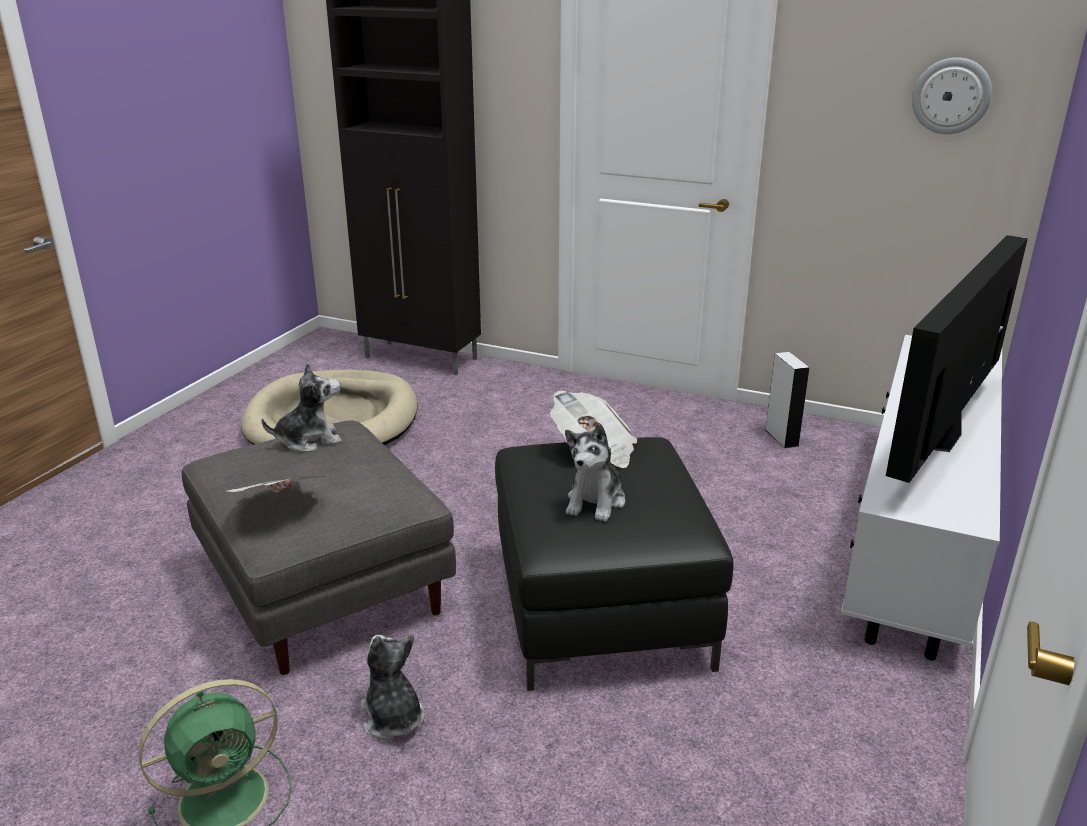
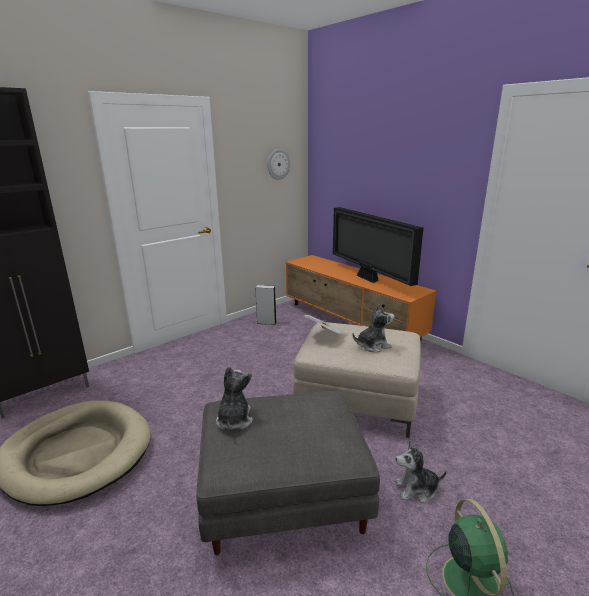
camera: 65 degrees left, 5 degrees down
newspaper [227,476,326,493] -> none
black ottoman [495,437,734,691] -> beige ottoman [293,322,421,438]
plush toy [565,424,625,522] -> plush toy turned 60 degrees counterclockwise [352,304,395,352]
white tv stand [841,335,1002,661] -> orange tv stand [286,255,437,341]

